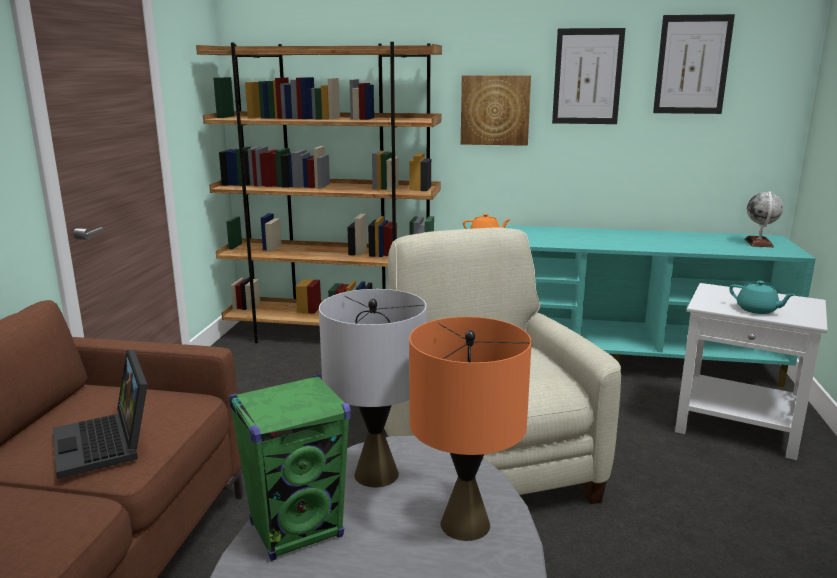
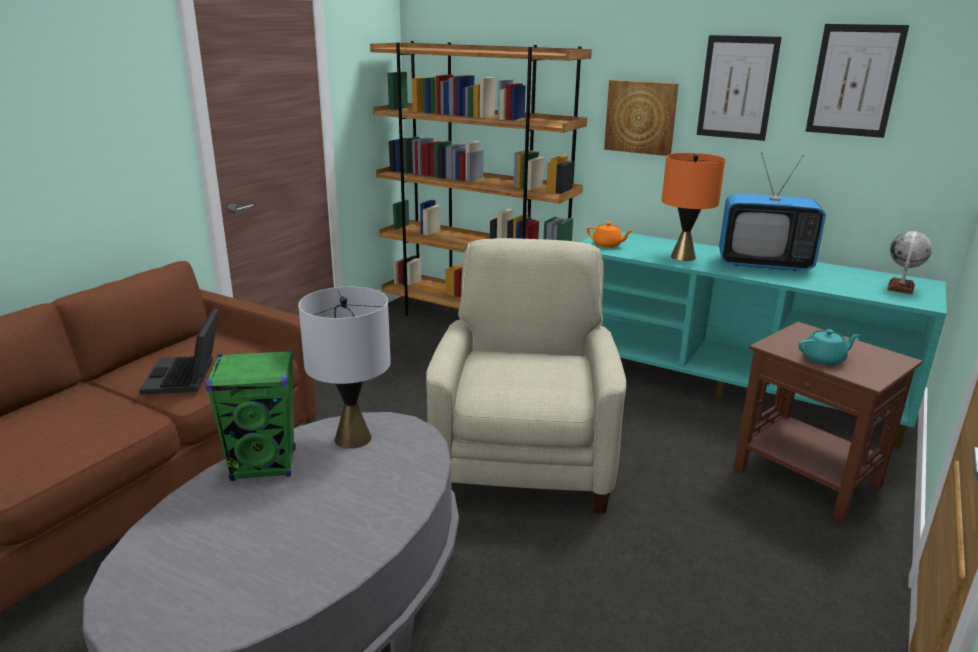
camera: 20 degrees right, 5 degrees up
orange table lamp [409,317,532,541] -> orange table lamp moved to [662,153,726,261]
white side table [675,283,828,460] -> brown side table [733,322,923,522]
turquoise teapot [729,281,795,314] -> turquoise teapot turned 75 degrees counterclockwise [798,329,860,365]
none -> television [719,153,826,271]

